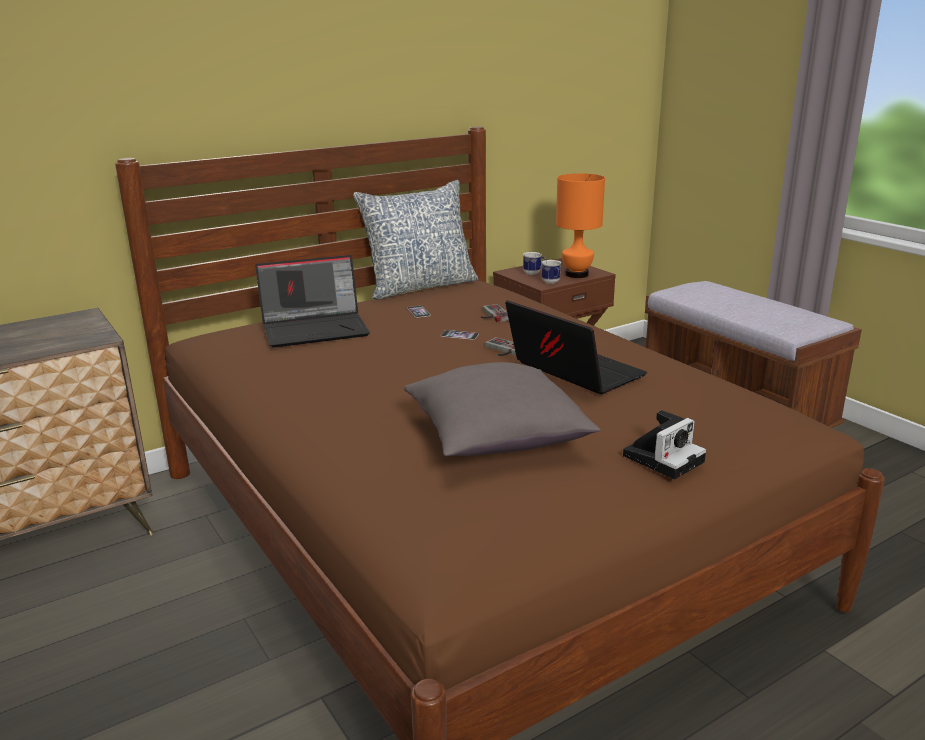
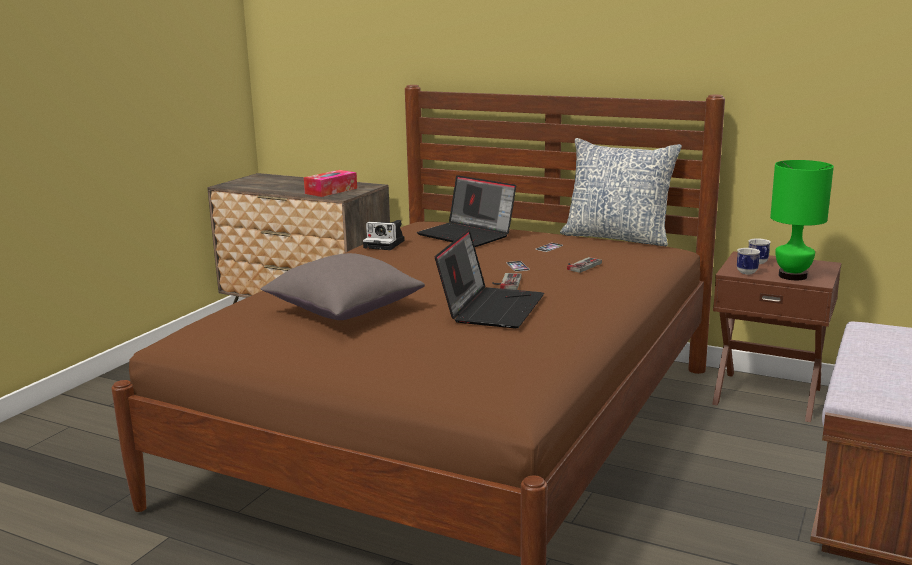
camera: 60 degrees right, 5 degrees down
orange table lamp [556,173,605,278] -> green table lamp [770,160,834,280]
camera [623,410,706,479] -> camera moved to [363,220,405,250]
none -> tissue box [304,170,357,197]

